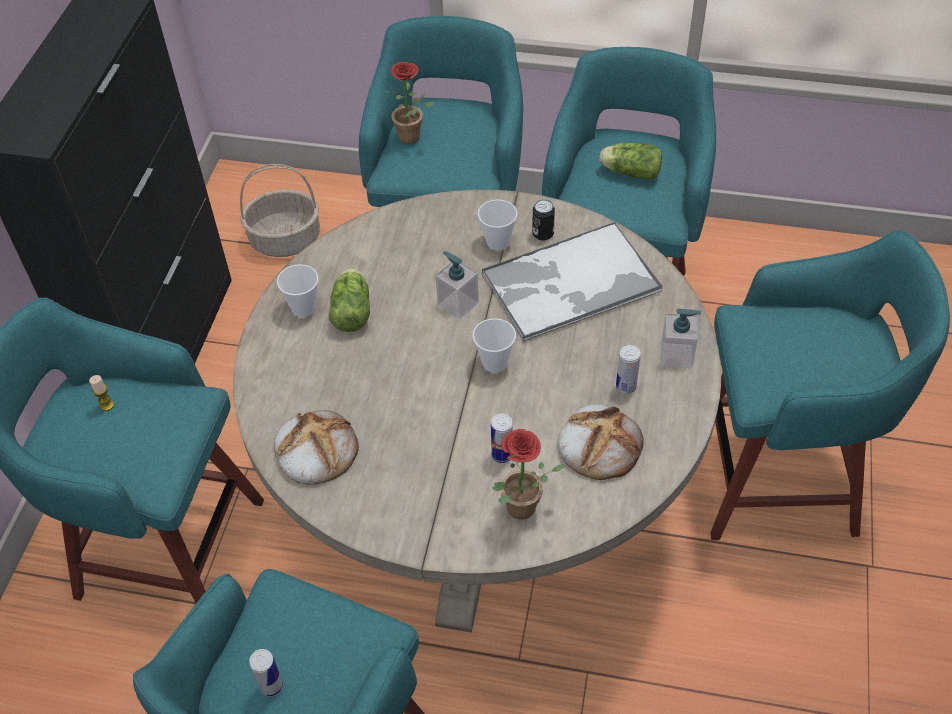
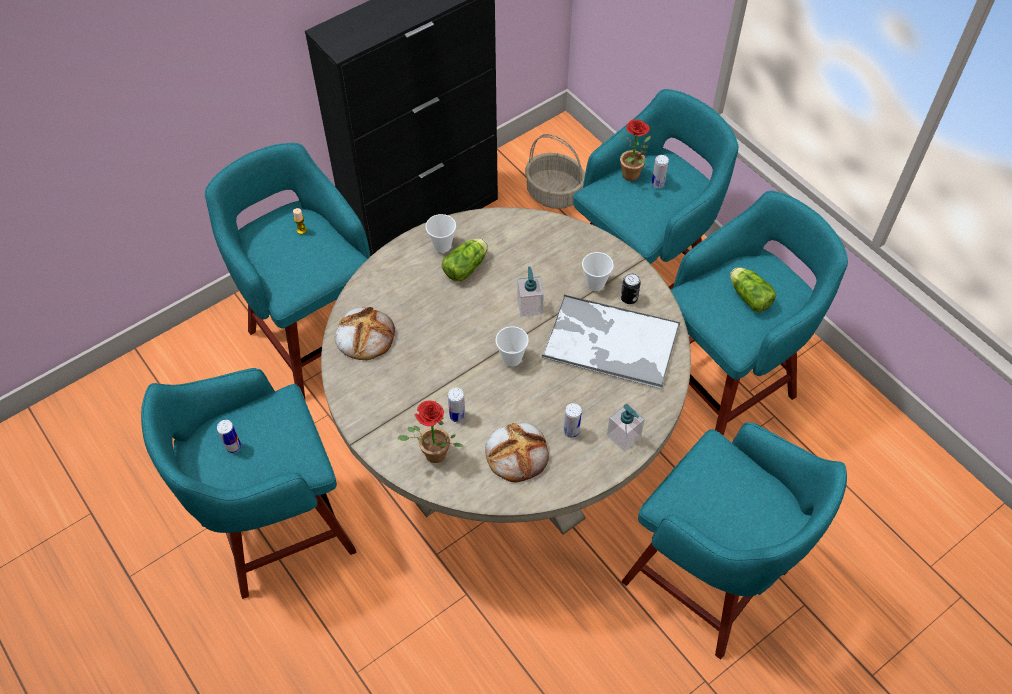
camera: 40 degrees right, 5 degrees up
none -> can [651,155,669,188]

